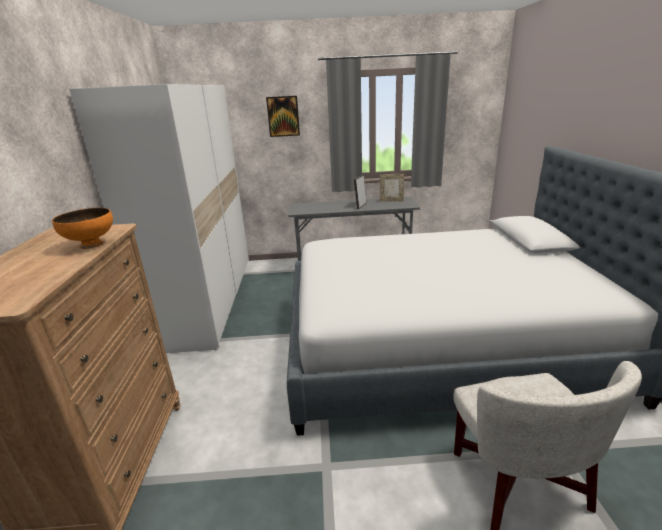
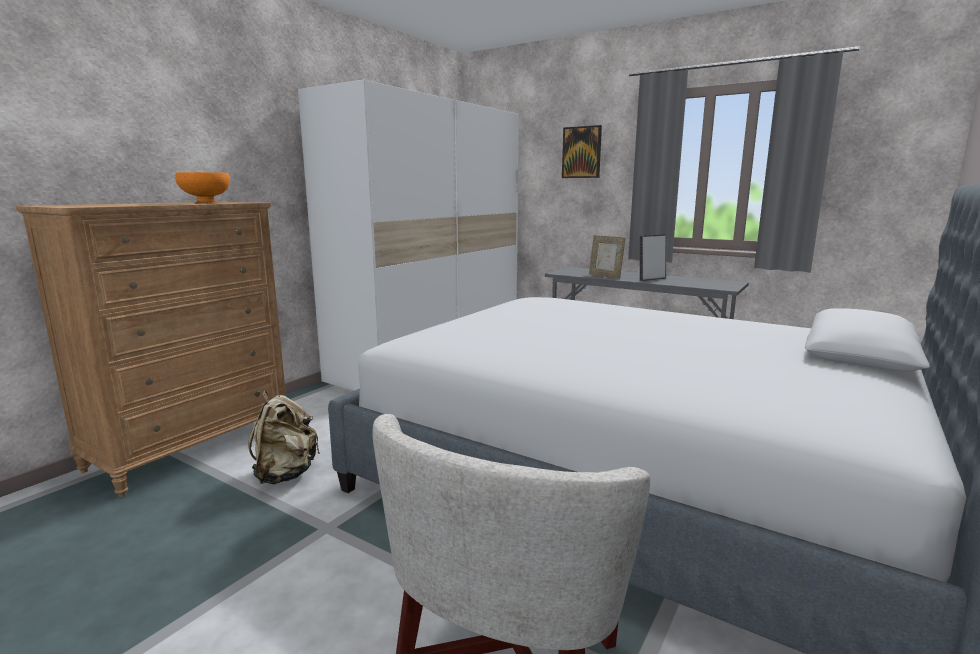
camera: 35 degrees right, 10 degrees down
picture frame [380,174,404,201] -> picture frame moved to [589,235,625,279]
none -> beige backpack [248,391,320,484]

